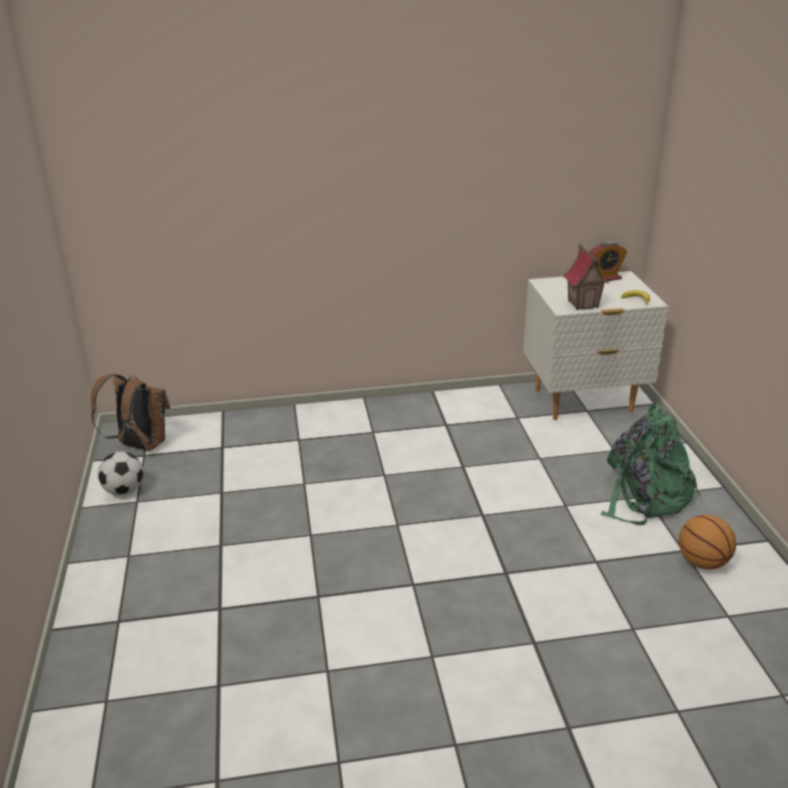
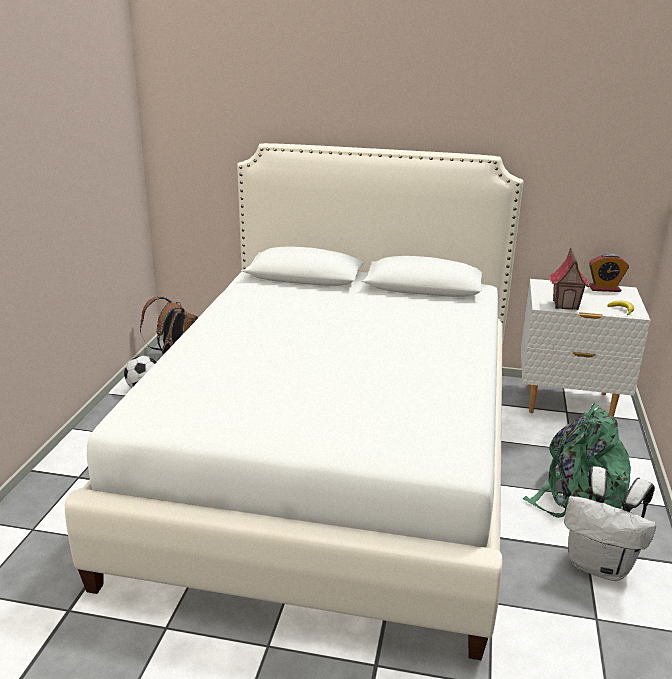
camera: 20 degrees right, 5 degrees down
basketball [679,515,736,570] -> white backpack [564,466,656,581]
none -> white bed [65,143,524,660]

